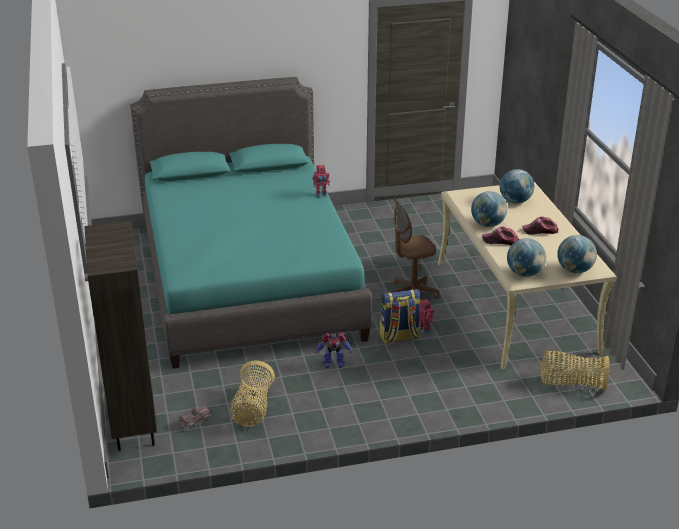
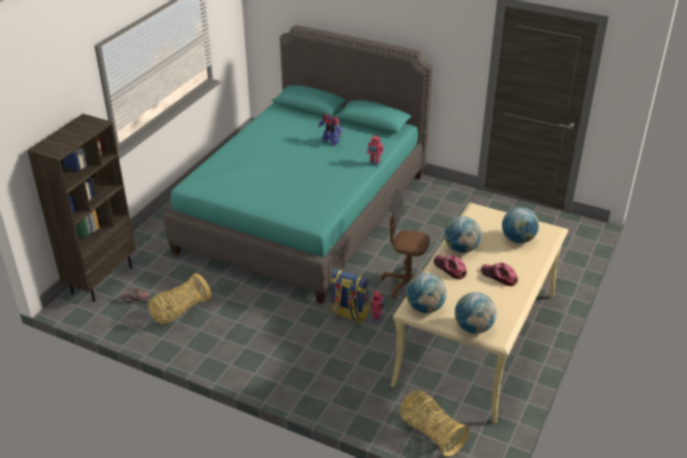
camera: 40 degrees right, 5 degrees up
toy robot [315,332,352,368] -> toy robot moved to [318,114,342,146]

